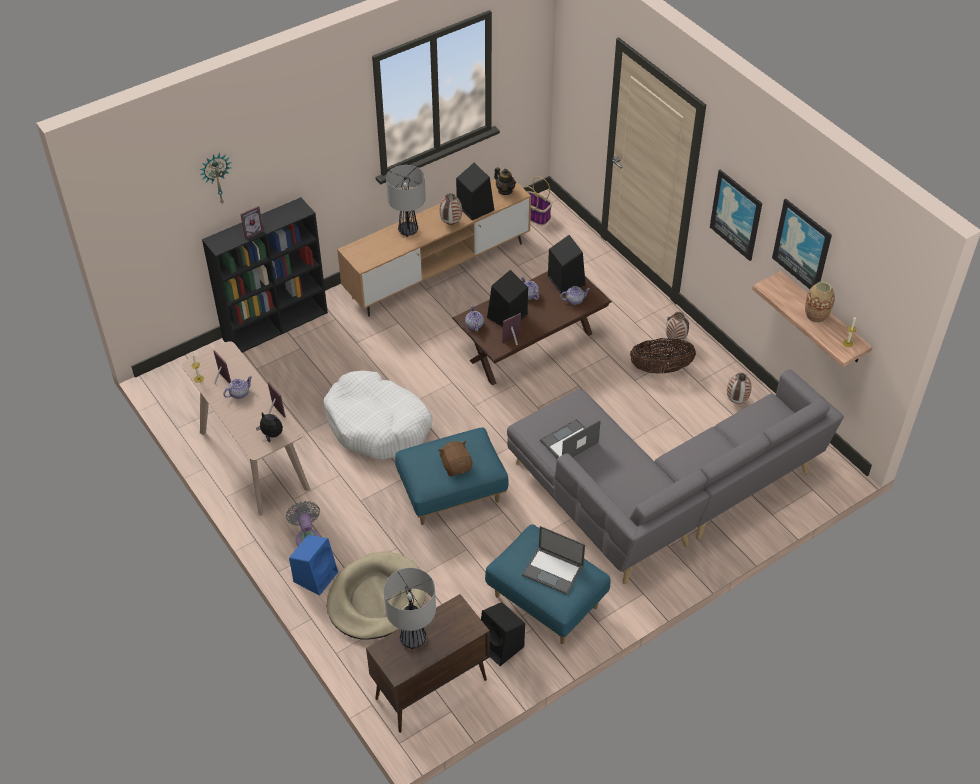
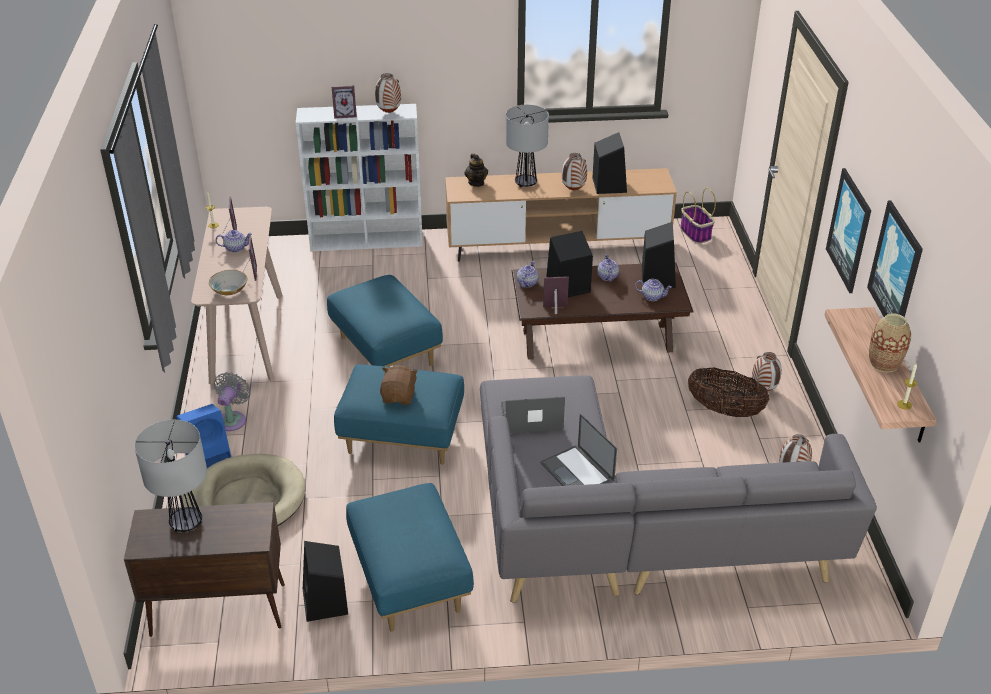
camera: 30 degrees right, 10 degrees down
wall clock [200,153,232,205] -> none
black bookcase [202,197,328,353] -> white bookcase [296,104,423,251]
plush toy [256,413,283,443] -> bowl [209,270,247,295]
white dog bed [324,371,432,460] -> blue ottoman [327,275,443,367]
teapot [494,167,516,195] -> teapot moved to [465,153,488,187]
laptop [522,526,585,595] -> laptop moved to [541,413,617,486]
none -> vase [375,73,401,113]

